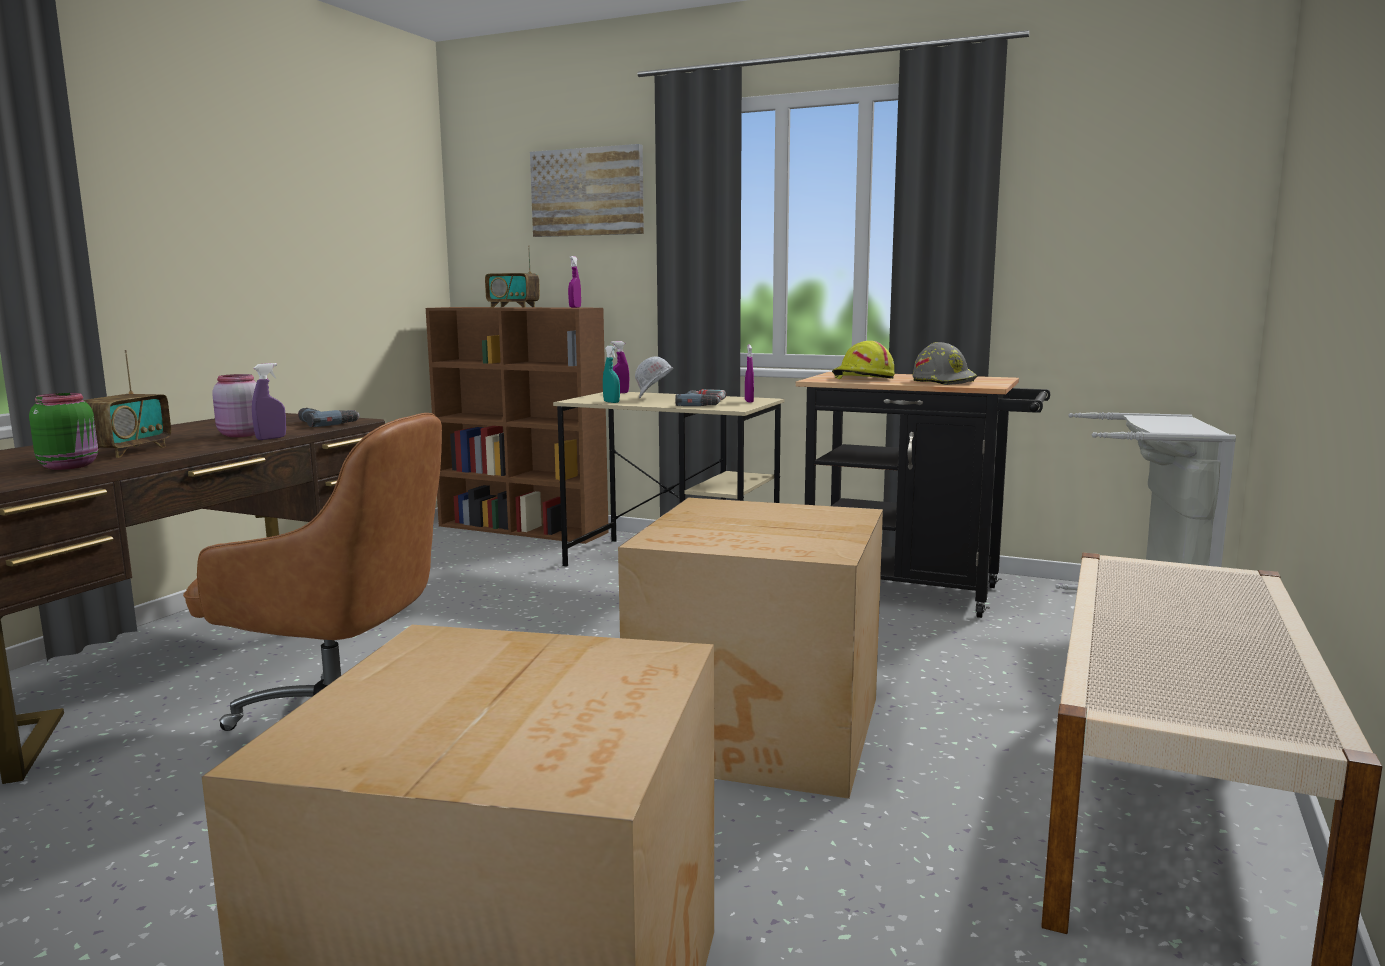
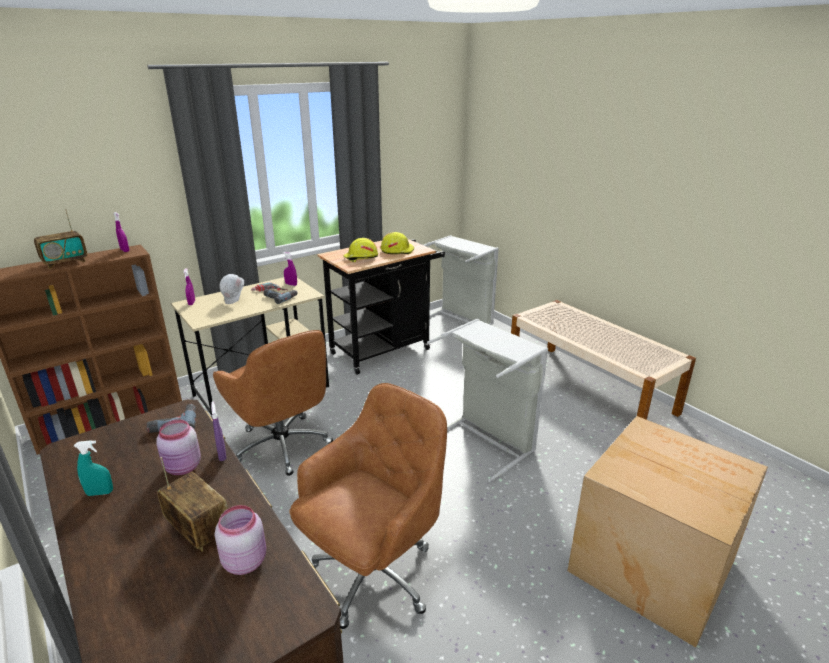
camera: 60 degrees left, 15 degrees up
green jar [29,393,98,470] -> pink jar [215,505,266,575]
picture [530,144,644,237] -> none
turquoise spray bottle [603,346,620,403] -> turquoise spray bottle moved to [74,440,113,496]
cardboard box [618,498,883,799] -> grey laundry basket [427,319,548,482]
grey hard hat [912,342,977,385] -> yellow hard hat [381,232,414,254]
none -> brown office chair [213,330,333,476]

